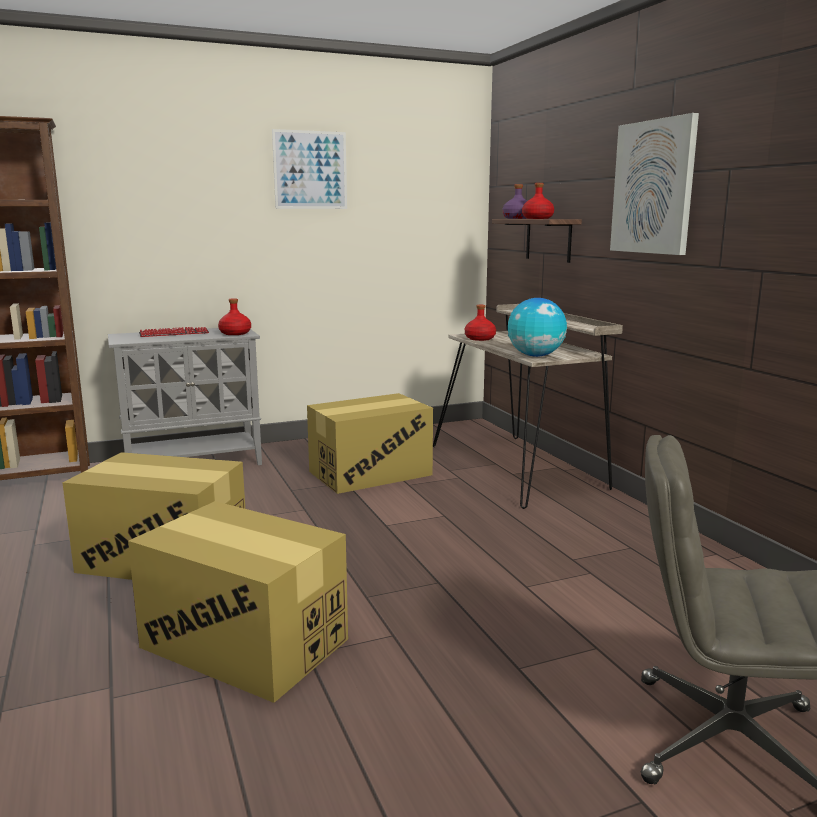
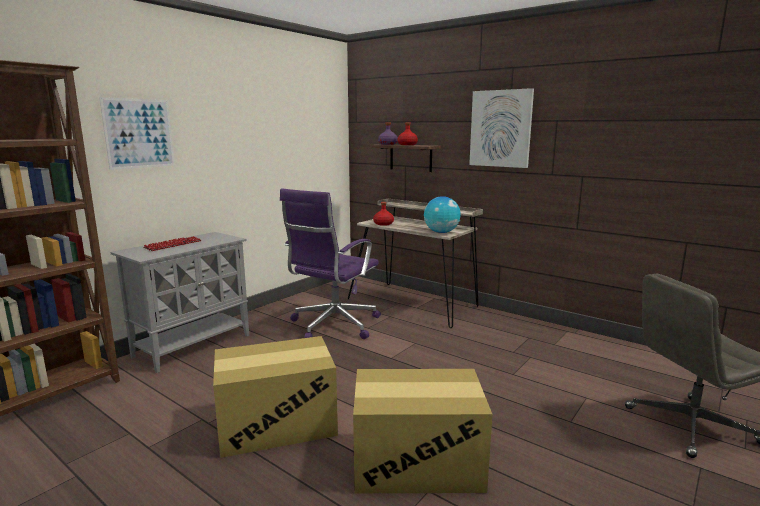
camera: 30 degrees left, 0 degrees up
red bottle [218,298,251,335] -> none
picture [272,129,347,209] -> picture moved to [99,97,175,170]
cardboard box [307,393,433,494] -> purple office chair [280,188,381,339]

